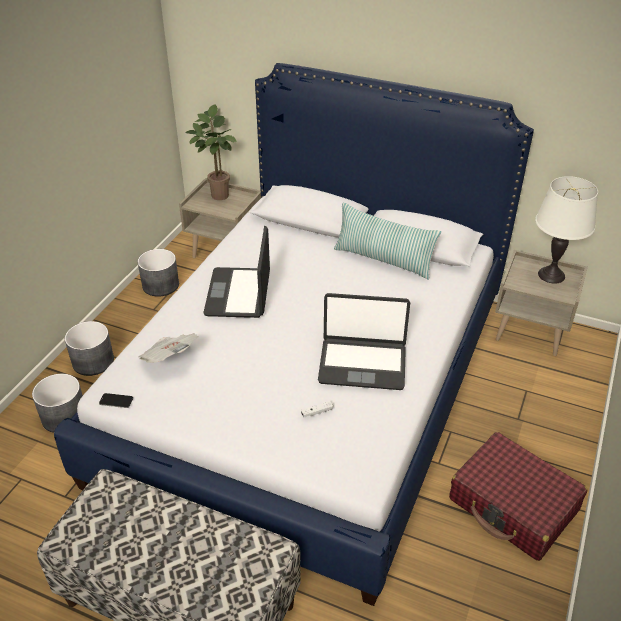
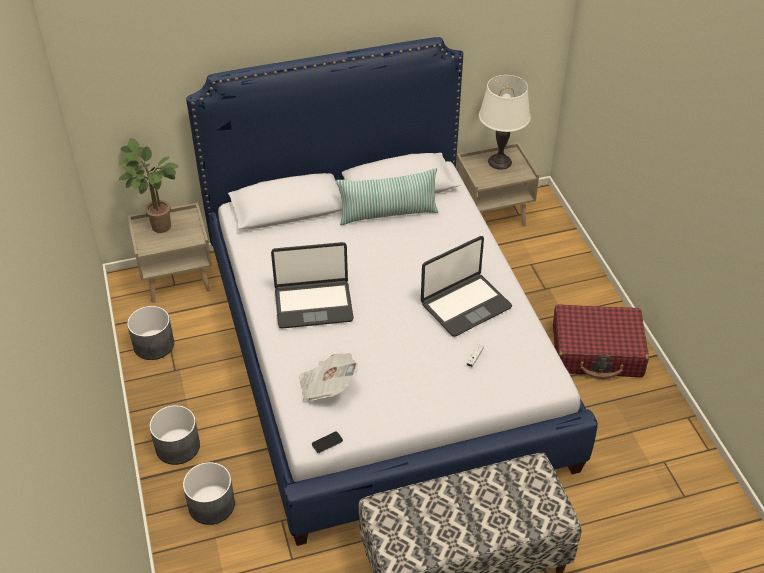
camera: 40 degrees left, 5 degrees up
laptop [203,226,270,318] -> laptop turned 60 degrees counterclockwise [271,242,354,328]

